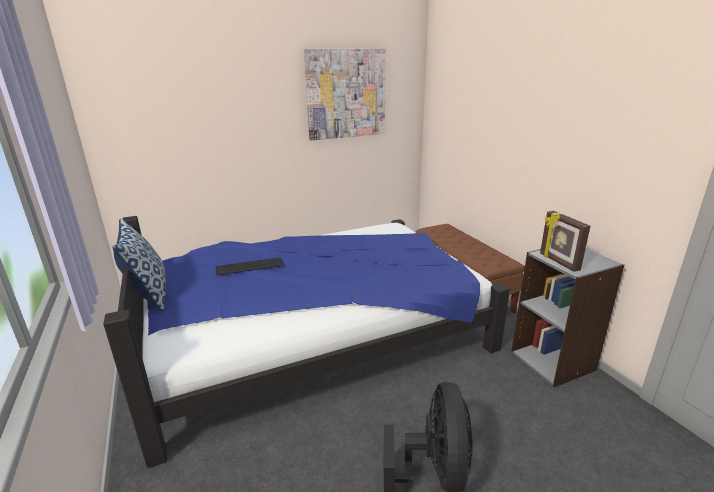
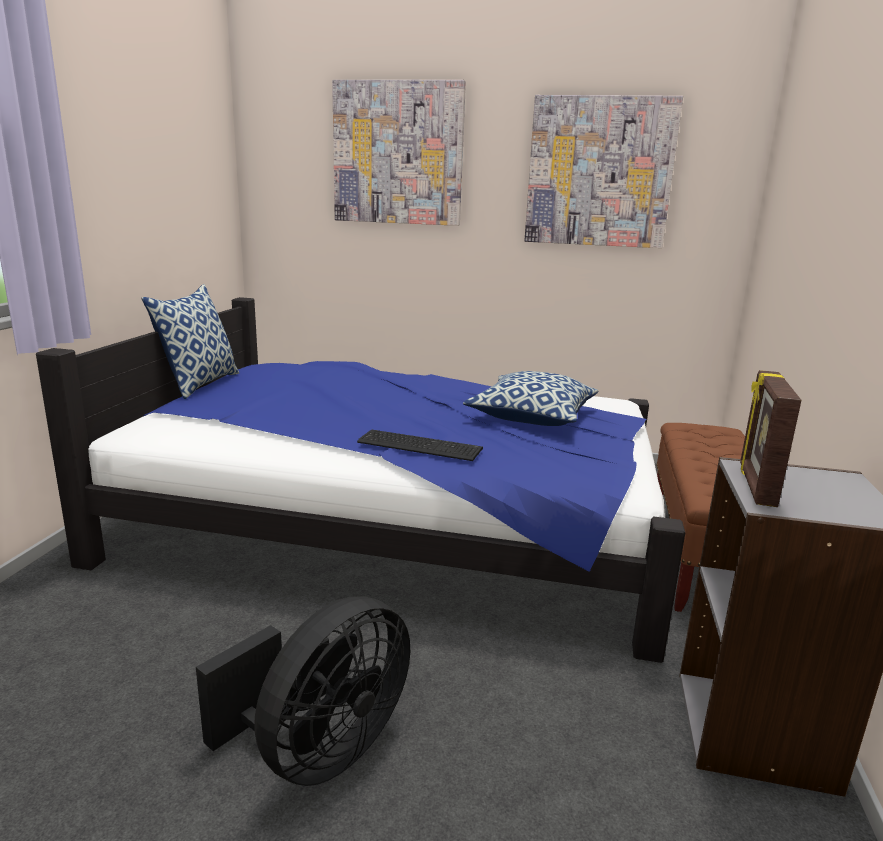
camera: 35 degrees right, 5 degrees down
keyboard [216,257,283,276] -> keyboard moved to [357,429,483,461]
none -> picture [332,80,466,226]
none -> pillow [463,371,599,426]

